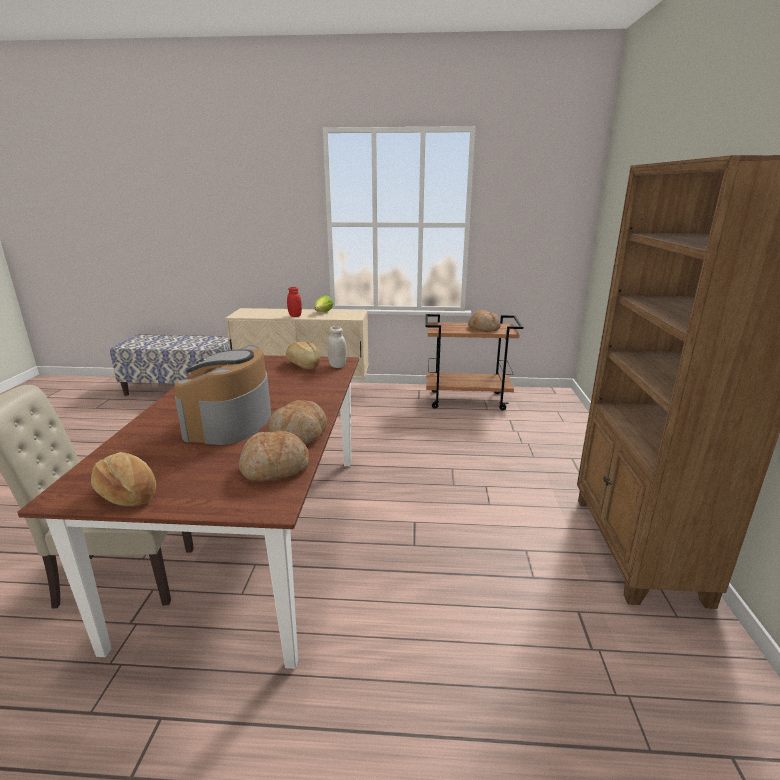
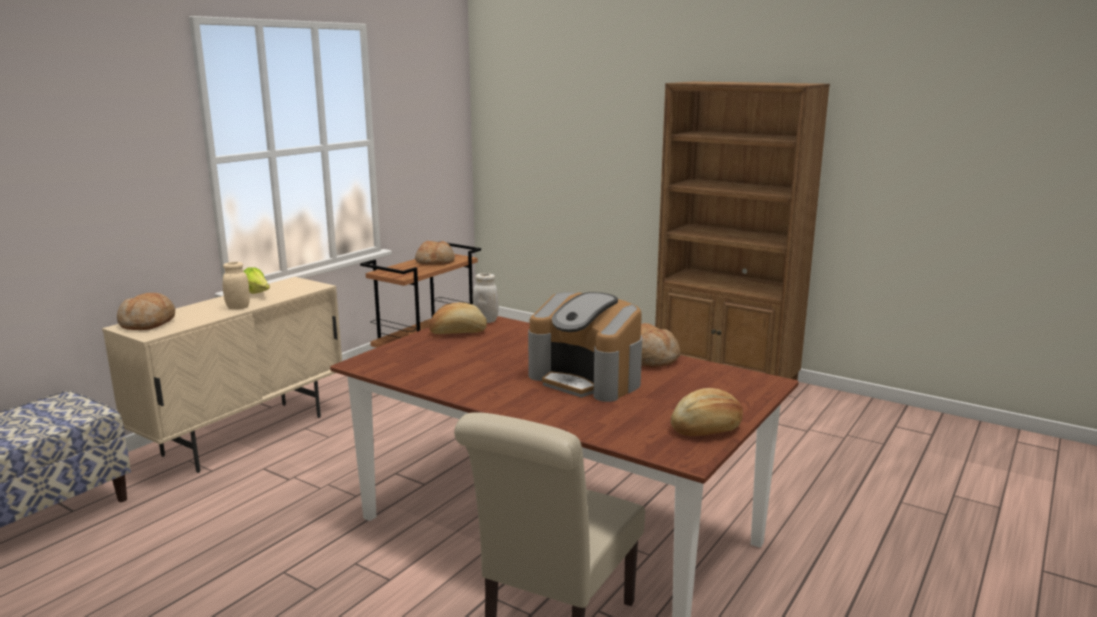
camera: 60 degrees left, 5 degrees down
bread [239,431,309,482] -> bread moved to [117,293,175,330]
red jar [287,287,302,317] -> beige jar [223,262,250,309]

